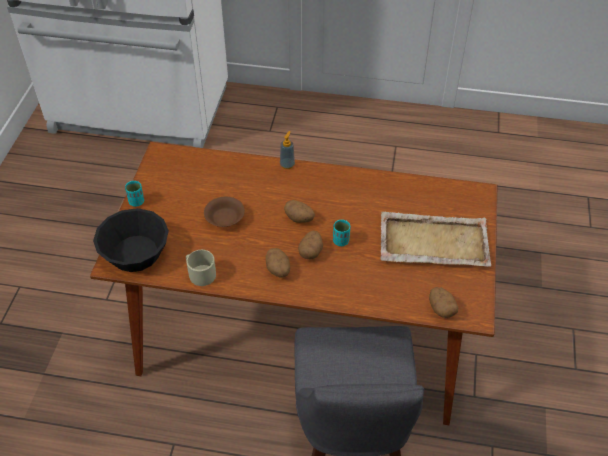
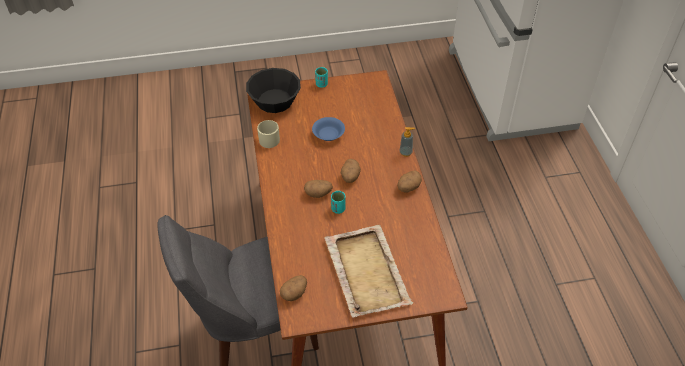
camera: 70 degrees right, 0 degrees up
brown bowl [204,197,245,227] -> blue bowl [312,117,345,141]
potato [266,248,290,278] -> potato moved to [397,170,422,193]

